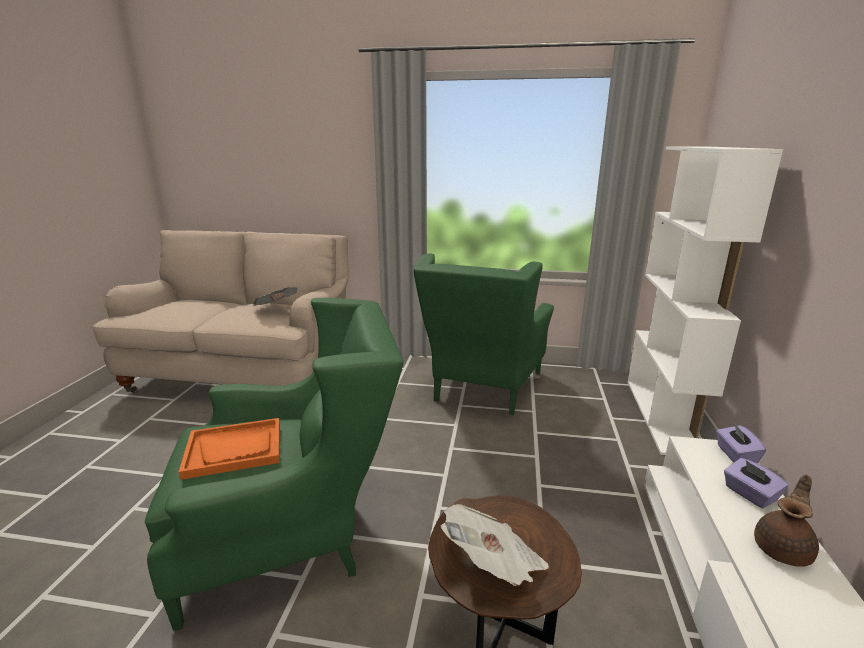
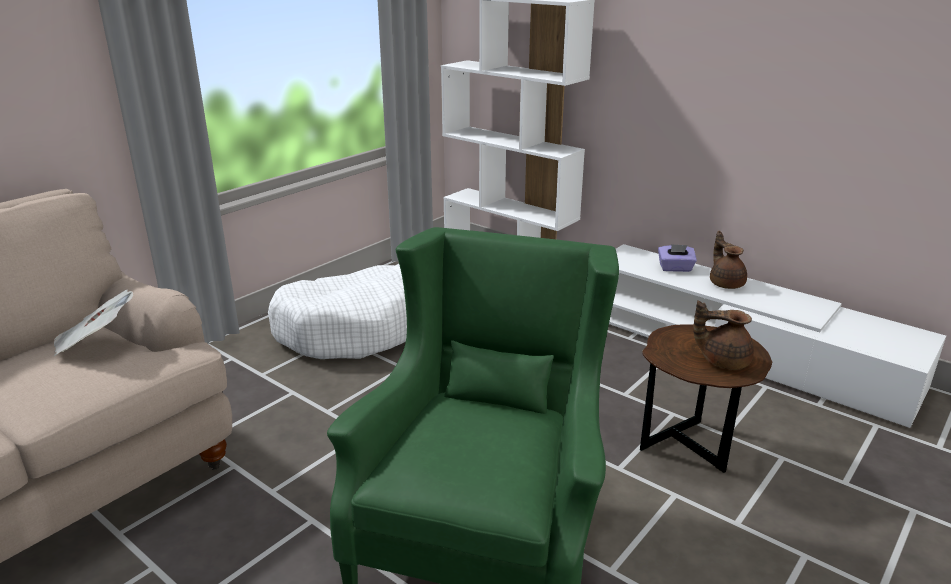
camera: 60 degrees left, 5 degrees up
orange tray [179,418,280,480] -> none
green armchair [414,254,554,415] -> white dog bed [268,264,407,359]
newspaper [440,504,549,586] -> brown teapot [693,300,754,370]
purple tissue box [716,424,766,464] -> none

